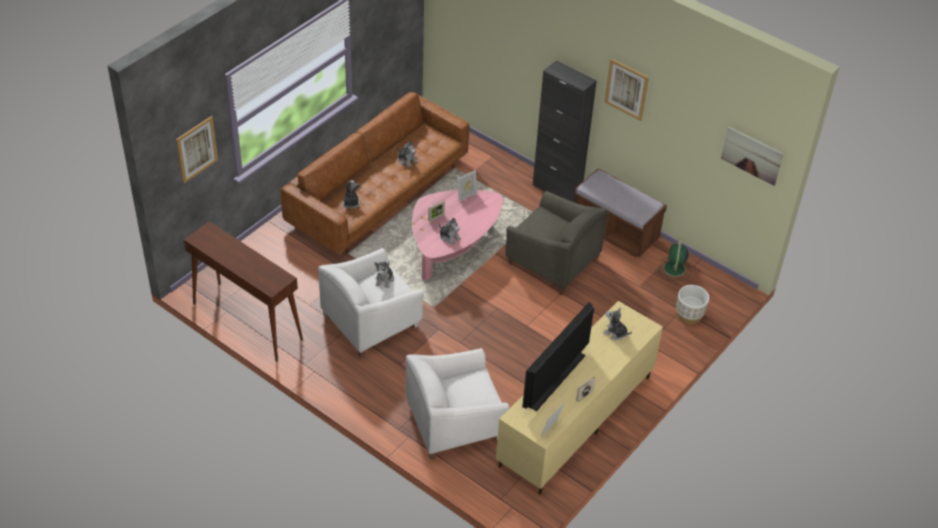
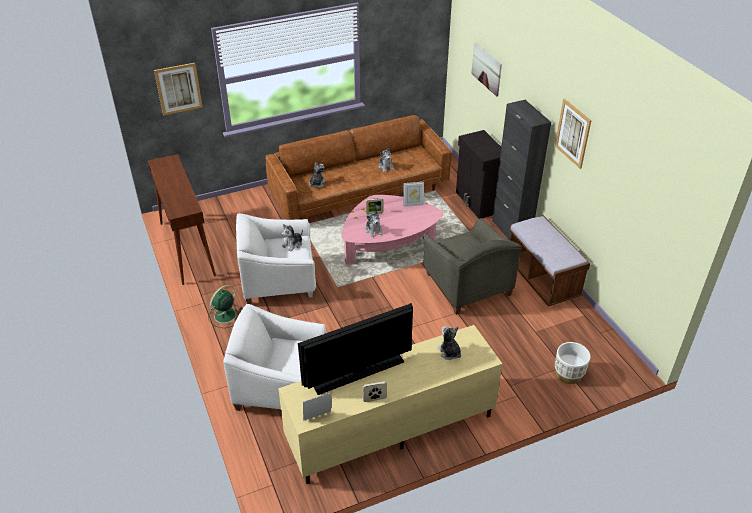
camera: 30 degrees right, 5 degrees down
green fan [659,238,691,281] -> green fan moved to [208,285,242,328]
picture [721,127,783,186] -> picture moved to [471,42,502,97]
none -> black cabinet [456,130,501,219]

